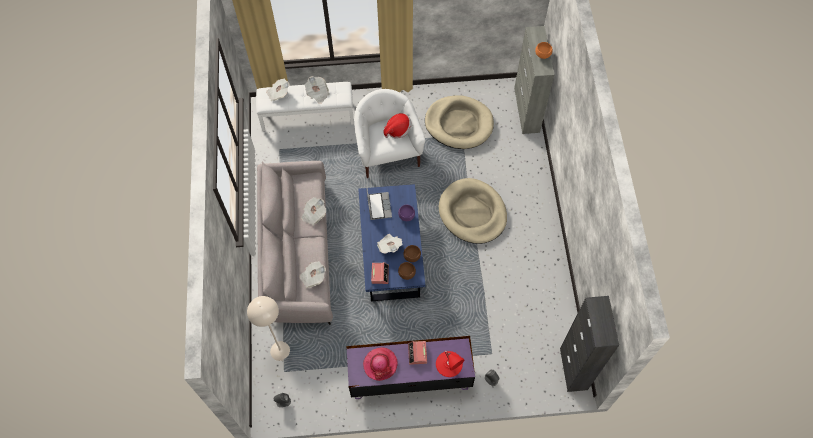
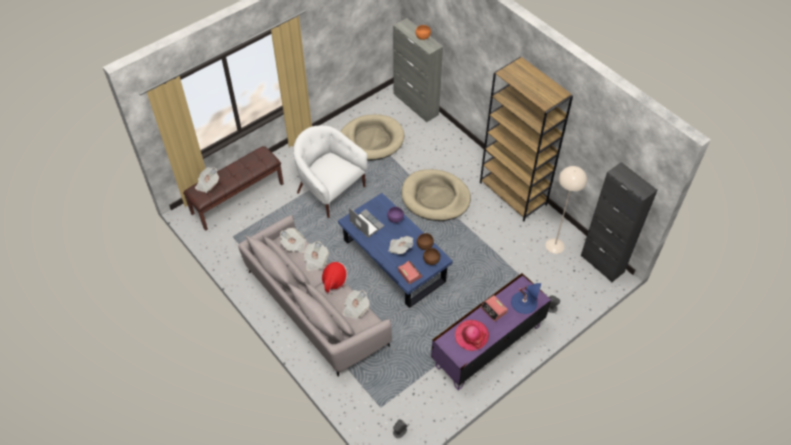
camera: 35 degrees left, 10 degrees down
beige floor lamp [247,296,290,361] -> beige floor lamp moved to [546,166,587,254]
white bench [256,82,354,131] -> brown bench [183,146,284,231]
newspaper [305,76,330,104] -> newspaper moved to [280,228,306,253]
hat [384,113,412,139] -> hat moved to [322,262,348,294]
red table lamp [436,351,464,377] -> blue table lamp [511,283,541,314]
none -> brown bookcase [480,57,573,221]

